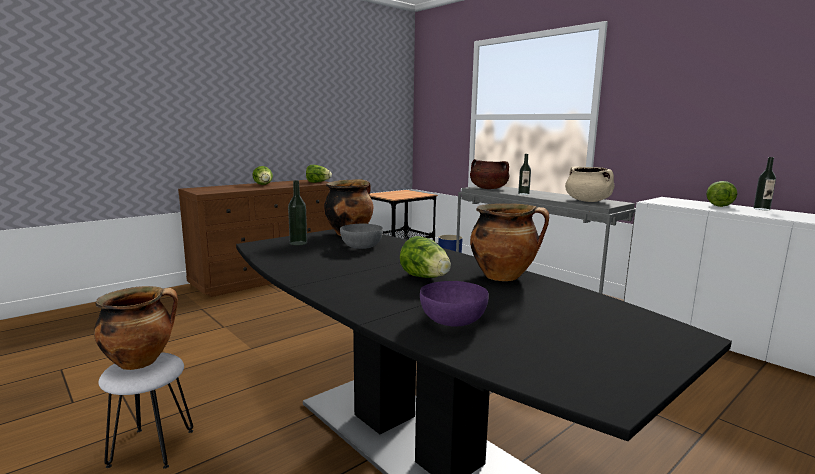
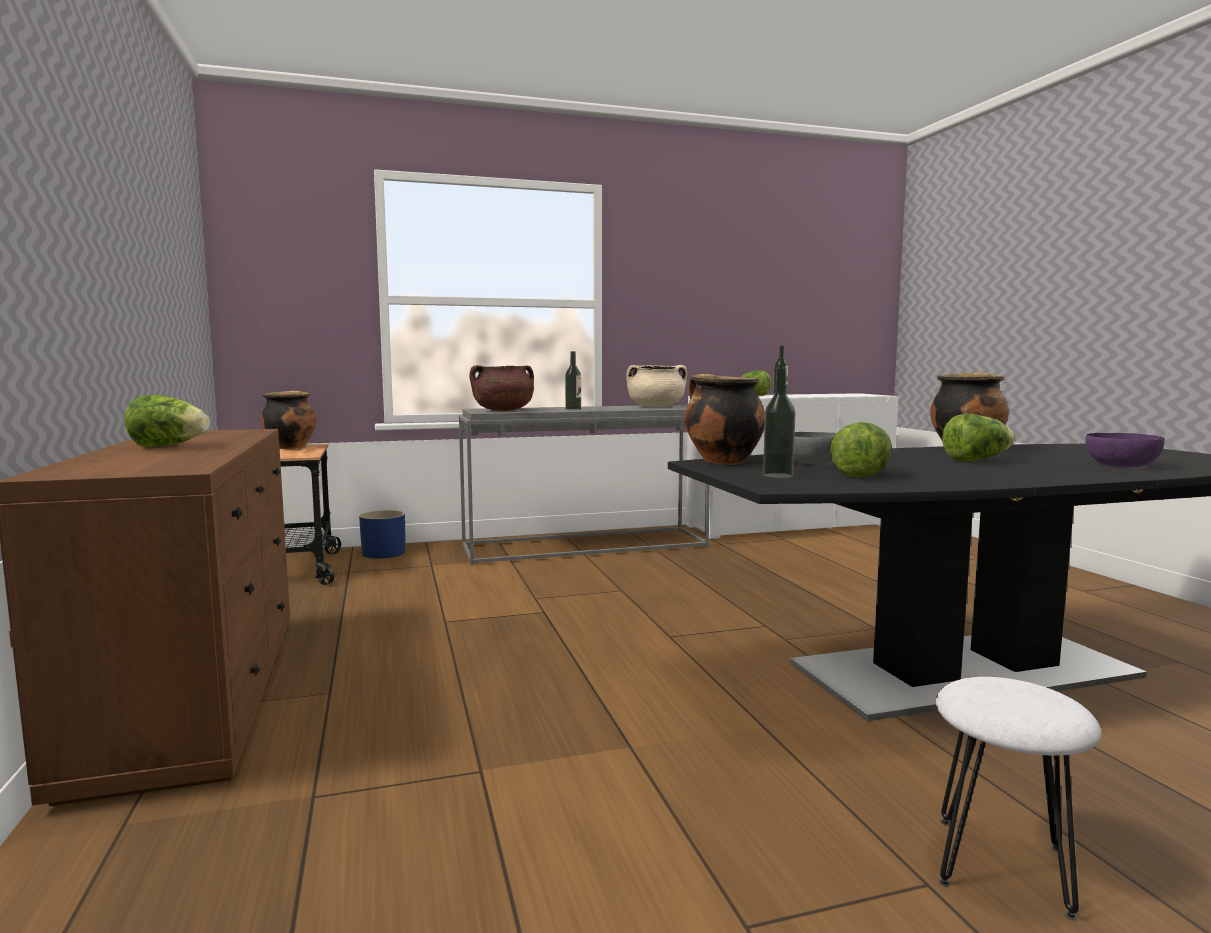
camera: 65 degrees left, 5 degrees down
cooking pot [94,286,178,370] -> cooking pot moved to [261,390,316,449]
lettuce [306,165,332,183] -> lettuce moved to [830,422,892,478]

